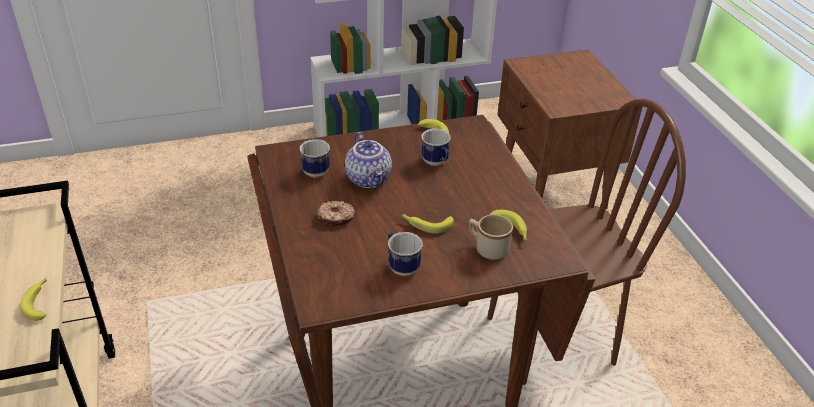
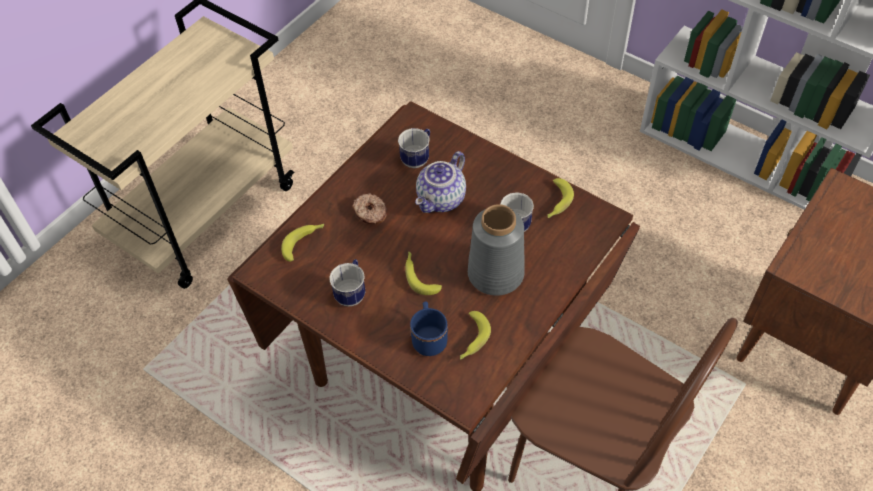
camera: 55 degrees right, 15 degrees up
banana [20,277,47,321] -> banana moved to [281,224,324,262]
beige mug [469,214,513,260] -> blue mug [410,301,448,356]
none -> grey vase [468,204,525,296]

